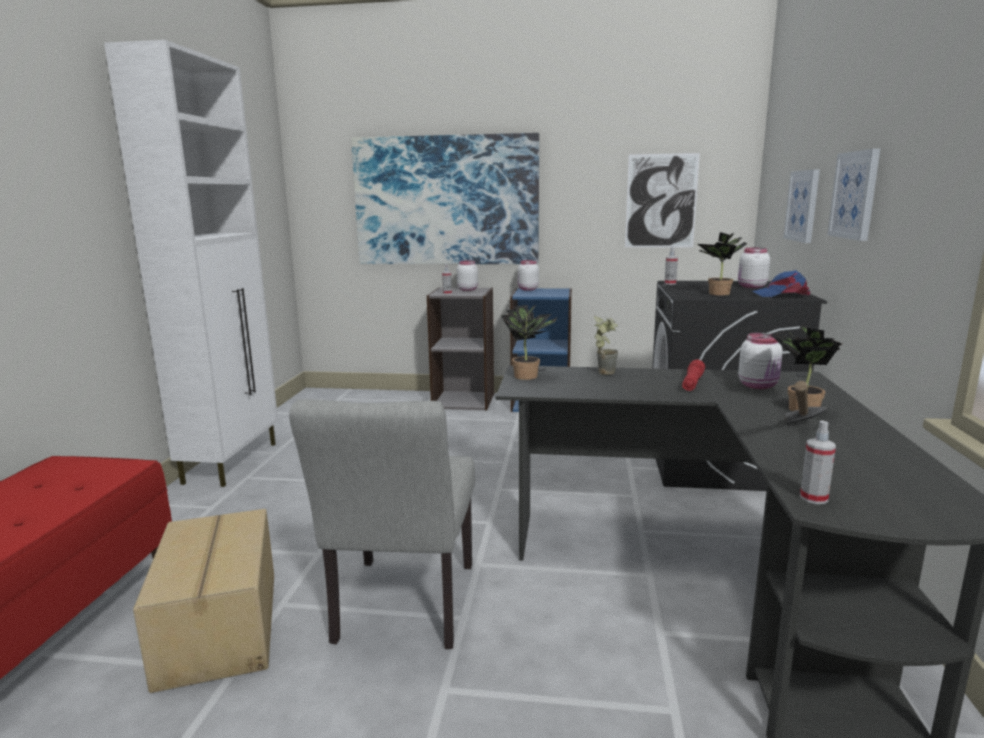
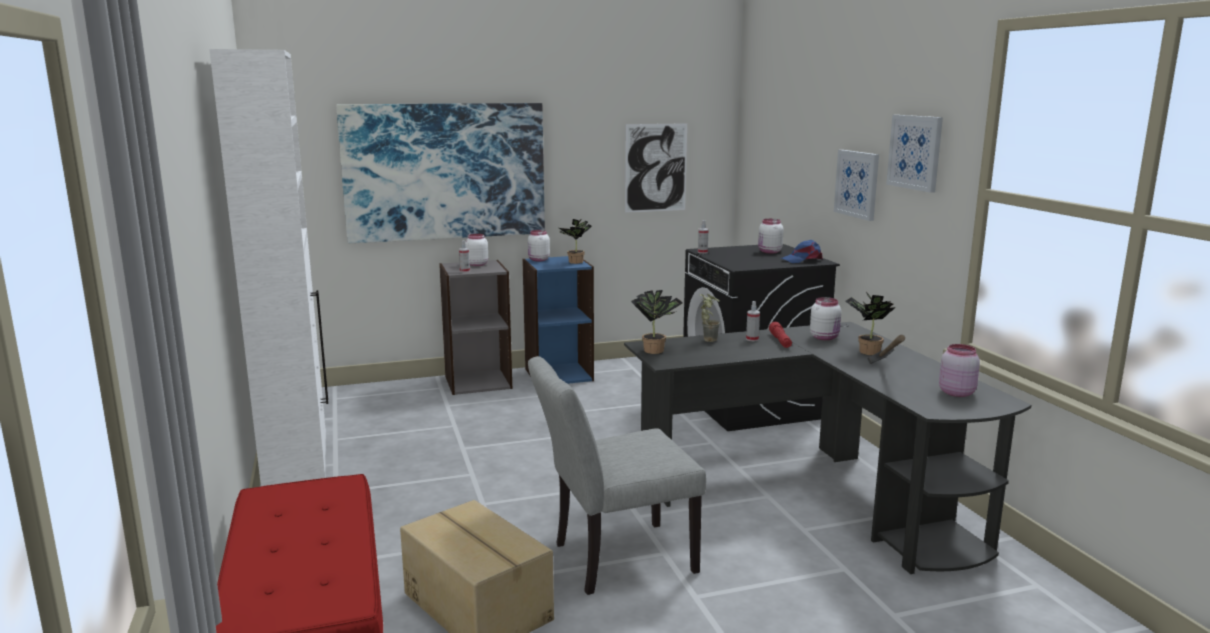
camera: 25 degrees left, 0 degrees up
grey chair [289,399,475,649] -> grey chair turned 90 degrees clockwise [528,356,706,595]
potted plant [698,232,747,295] -> potted plant moved to [559,219,592,264]
picture [784,169,820,243] -> picture moved to [886,115,943,193]
spray bottle [800,421,836,504] -> spray bottle moved to [746,301,760,341]
none -> pink jar [939,344,980,397]

